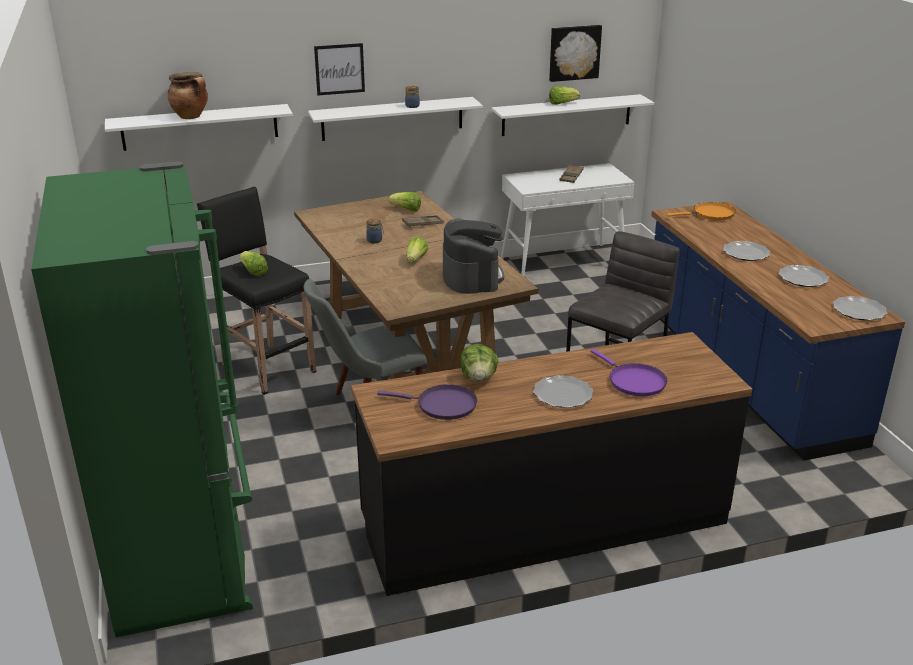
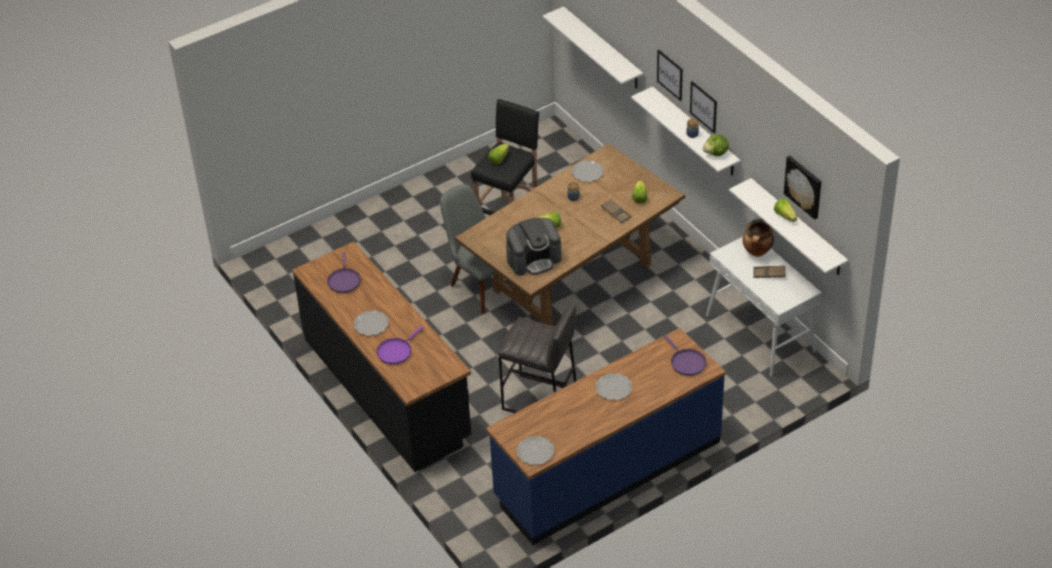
camera: 75 degrees right, 15 degrees up
green fridge [31,161,253,637] -> none
cooking pot [168,72,208,119] -> cooking pot moved to [743,219,774,257]
lettuce [461,344,499,382] -> lettuce moved to [703,134,729,156]
orange frying pan [667,202,736,220] -> purple frying pan [664,335,706,376]
plate [778,265,829,287] -> plate moved to [572,160,604,182]
none -> picture [690,81,717,134]

